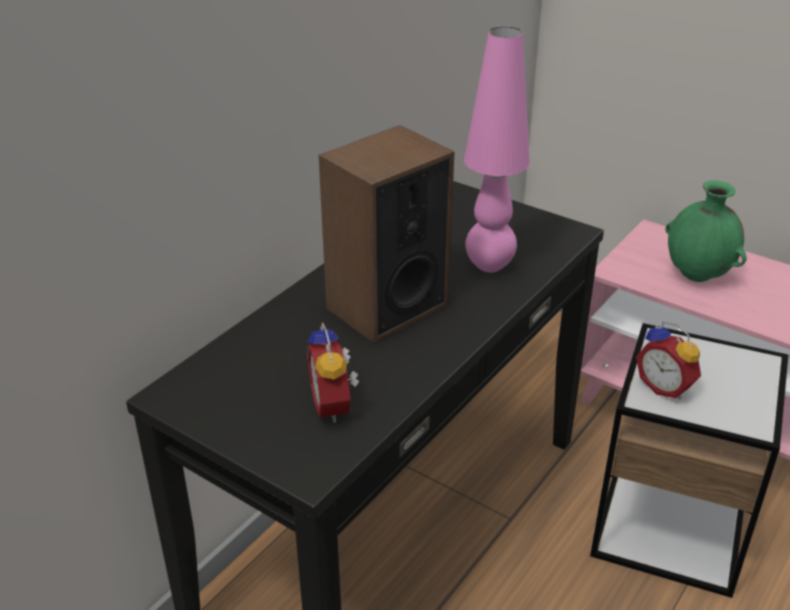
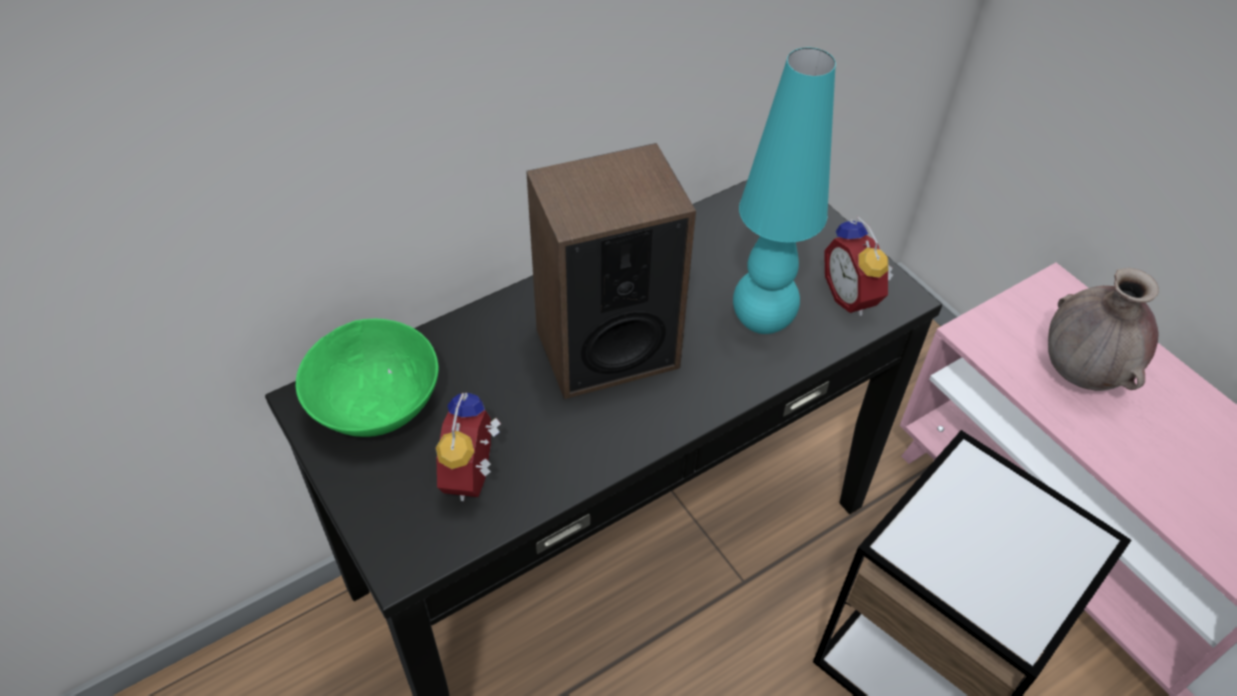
camera: 20 degrees right, 15 degrees up
pink table lamp [464,26,530,272] -> turquoise table lamp [733,48,836,334]
alarm clock [636,321,701,399] -> alarm clock moved to [824,216,893,316]
green vase [665,181,747,282] -> brown vase [1048,268,1159,391]
none -> green bowl [296,319,439,437]

